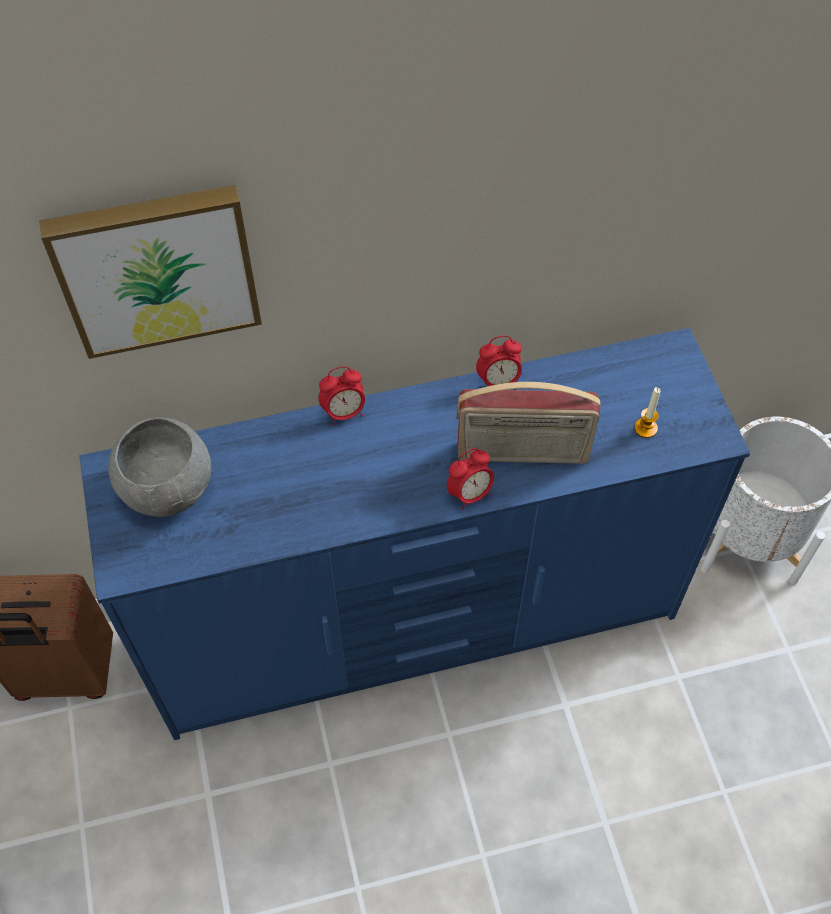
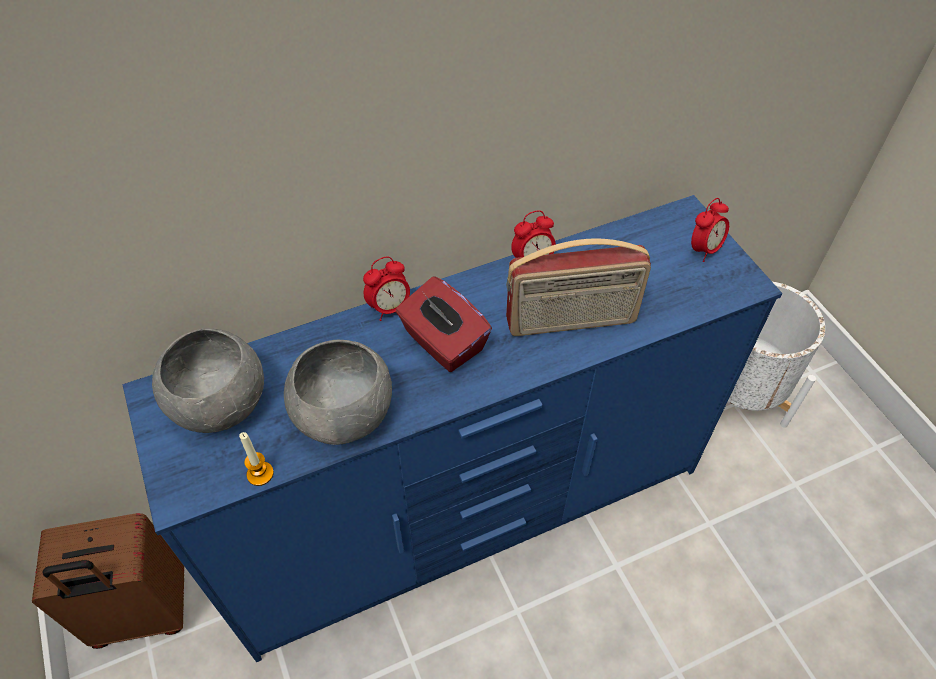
camera: 10 degrees left, 5 degrees down
picture [39,185,262,359] -> none
alarm clock [447,448,494,510] -> alarm clock moved to [691,198,729,262]
candle [634,387,660,438] -> candle moved to [239,432,274,486]
none -> grey bowl [284,340,392,445]
none -> red tissue box [396,276,492,372]

